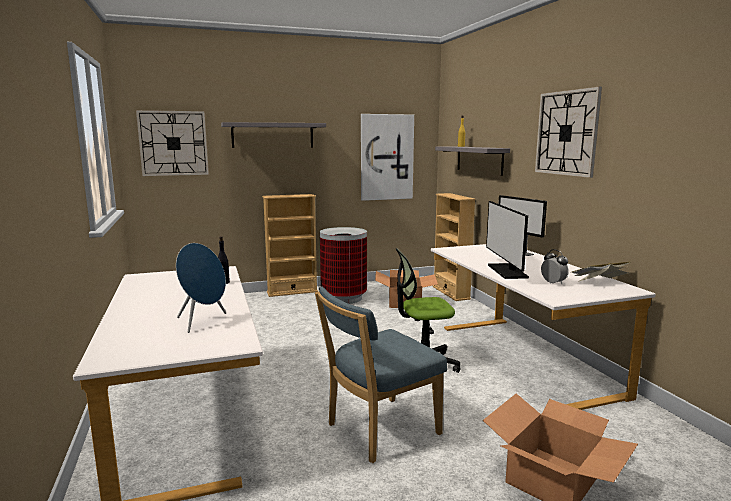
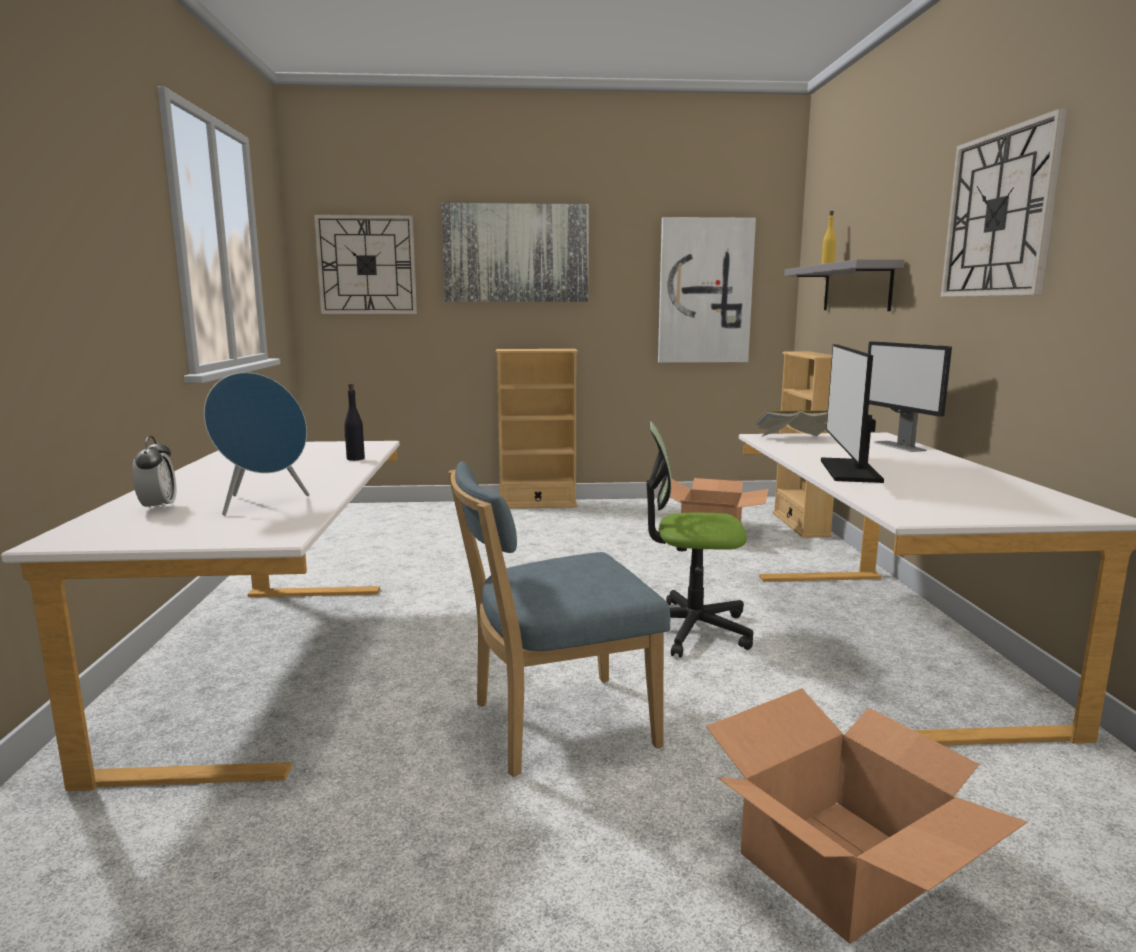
camera: 15 degrees right, 0 degrees up
grey shelf [221,122,326,148] -> picture [441,203,589,302]
trash can [320,227,367,304] -> none
alarm clock [541,249,569,284] -> alarm clock moved to [132,436,176,511]
book [572,262,629,282] -> book moved to [754,410,828,436]

